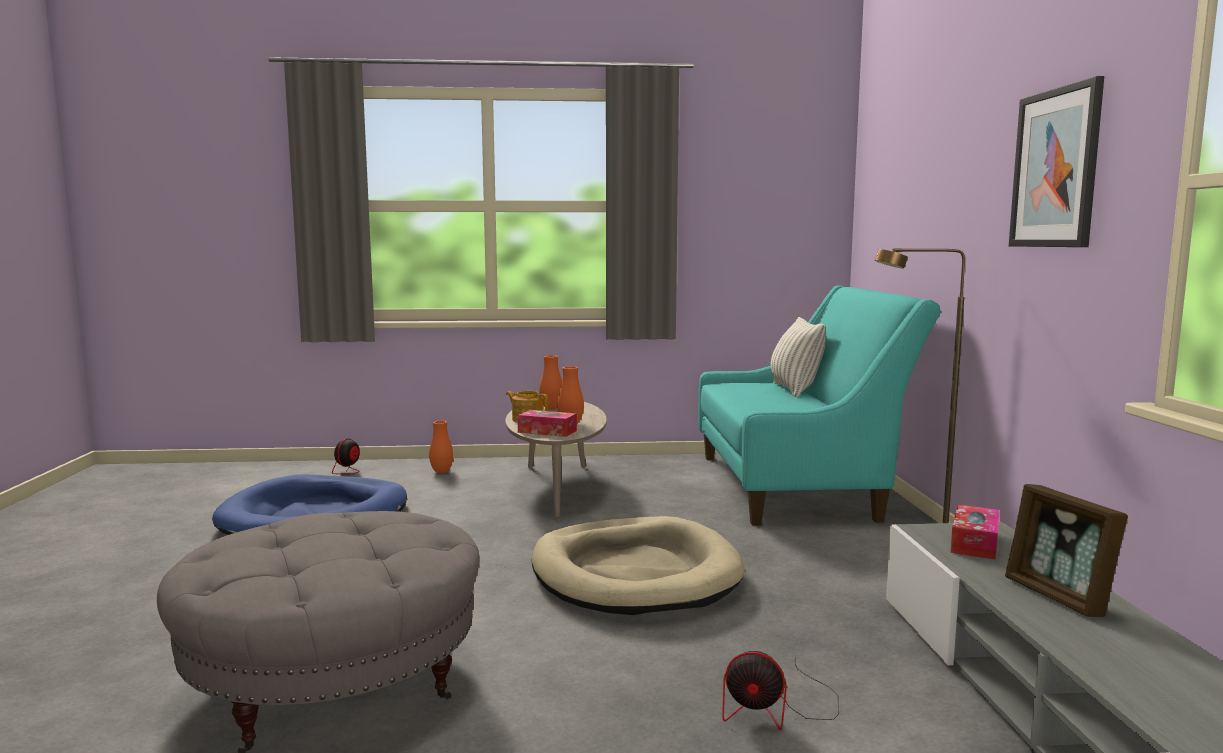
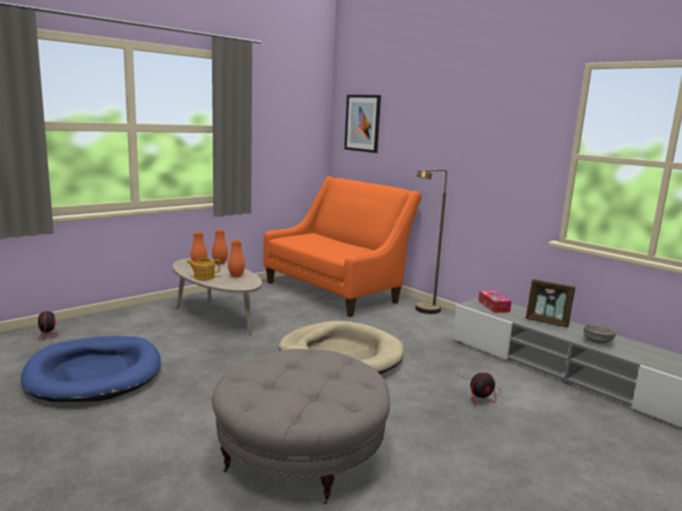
camera: 40 degrees left, 5 degrees up
orange vase [429,421,453,473] -> orange vase moved to [212,230,228,264]
tissue box [518,410,577,437] -> none
turquoise sofa [698,285,941,526] -> orange sofa [263,176,422,317]
pillow [771,317,826,397] -> none
picture [1009,76,1104,247] -> picture moved to [344,95,381,153]
none -> grey bowl [583,323,617,344]

